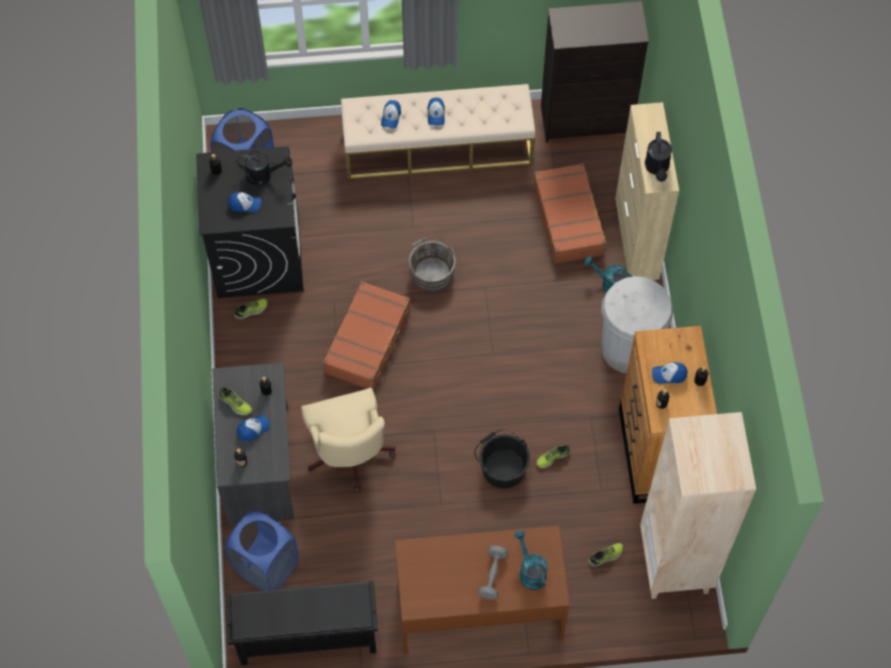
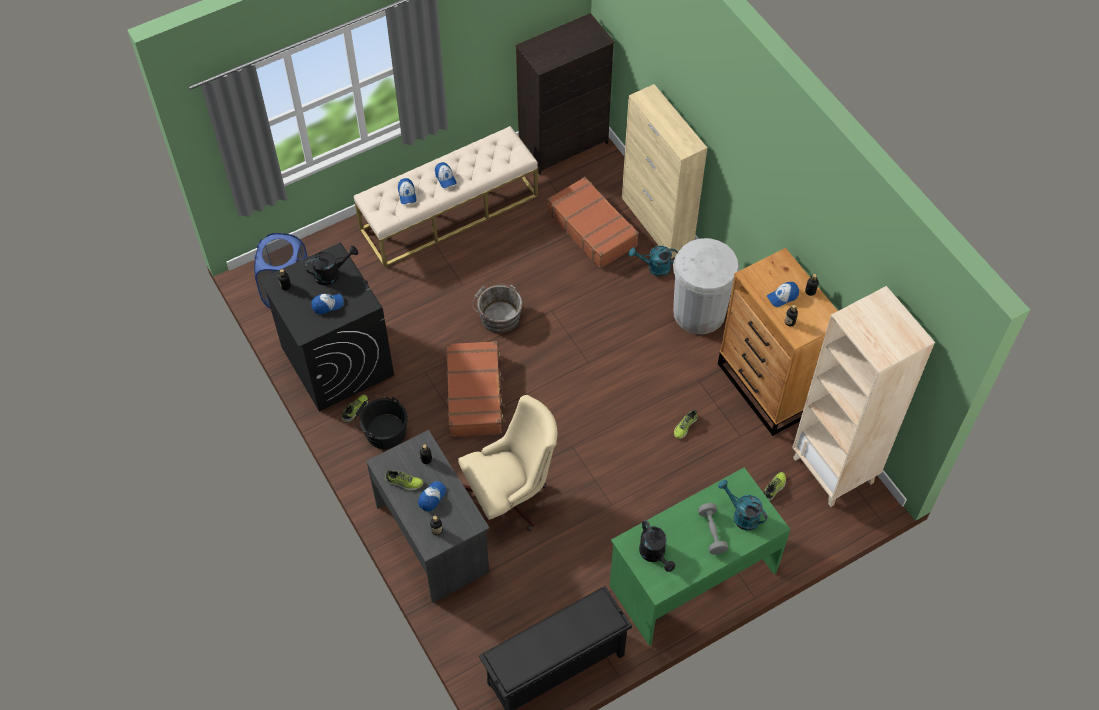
camera: 25 degrees left, 5 degrees down
blue laundry basket [225,510,299,591] -> none
beige office chair [301,388,396,492] -> beige office chair turned 75 degrees counterclockwise [458,395,557,531]
brown desk [395,526,570,654] -> green desk [610,467,790,645]
black bucket [474,429,530,488] -> black bucket moved to [354,395,408,449]
black watering can [645,132,672,182] -> black watering can moved to [639,520,675,572]

